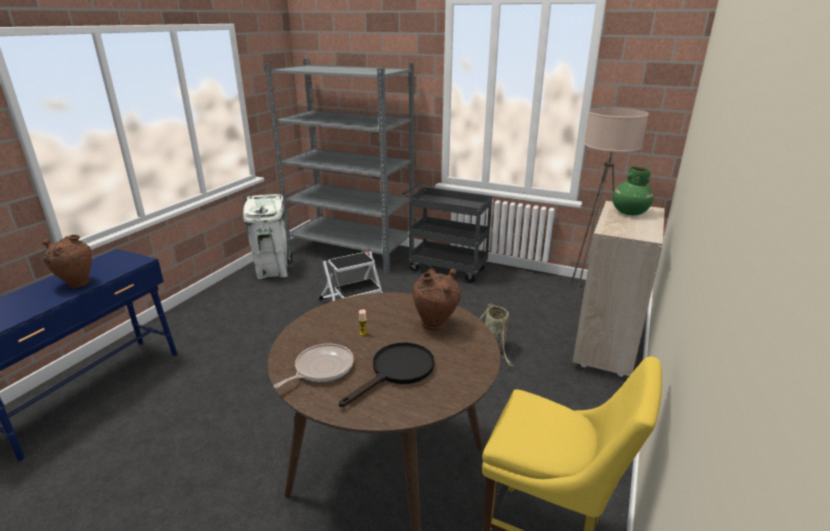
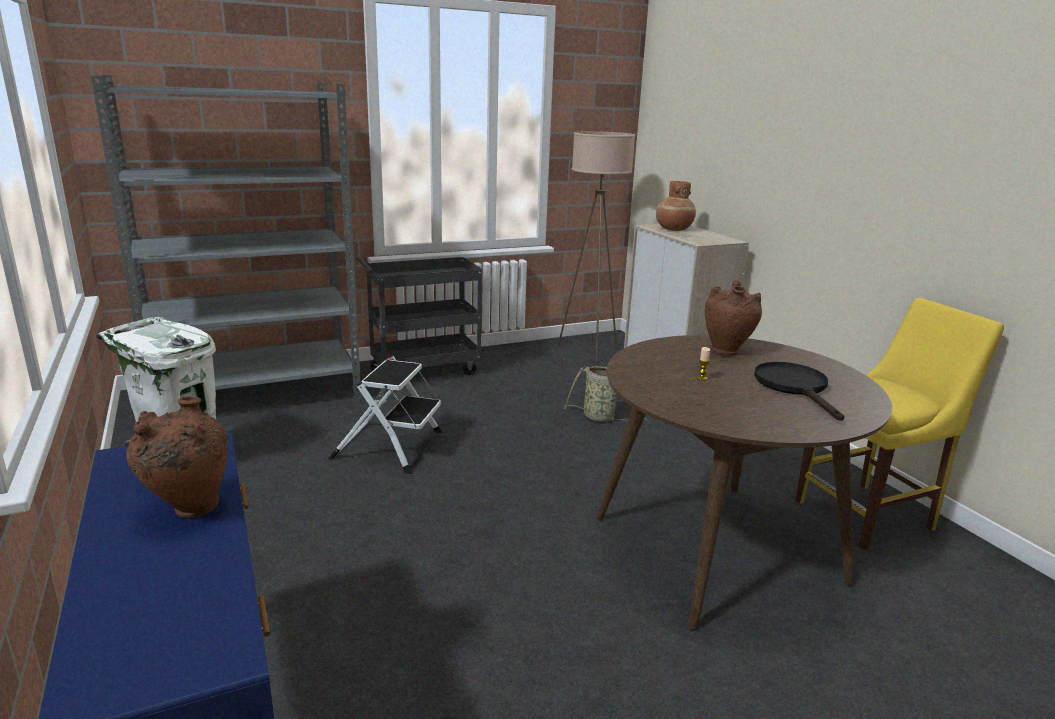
camera: 50 degrees left, 5 degrees down
frying pan [274,344,354,388] -> none
green vase [612,166,653,215] -> brown vase [656,181,696,231]

